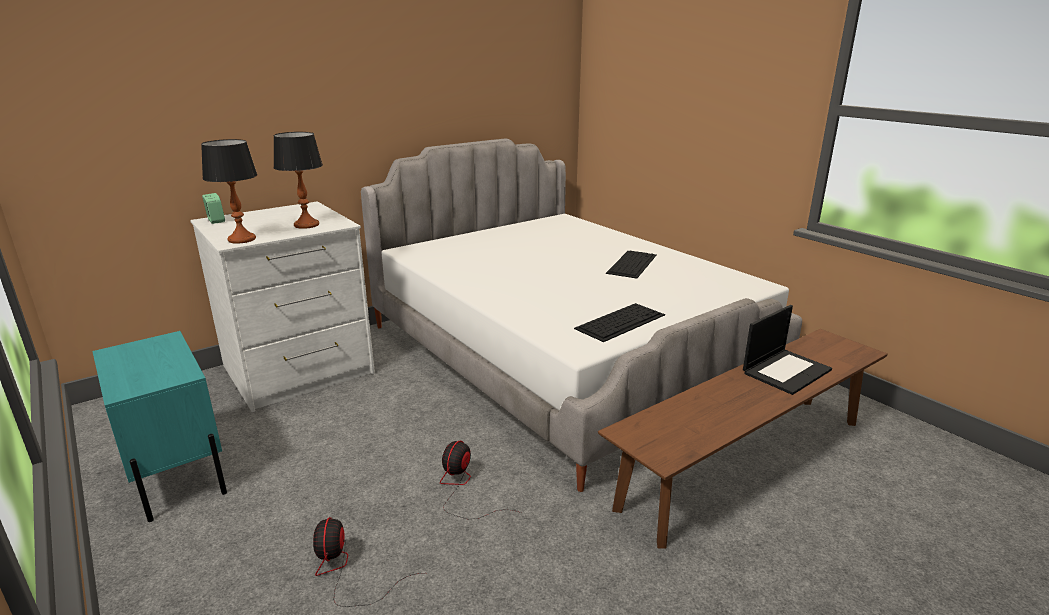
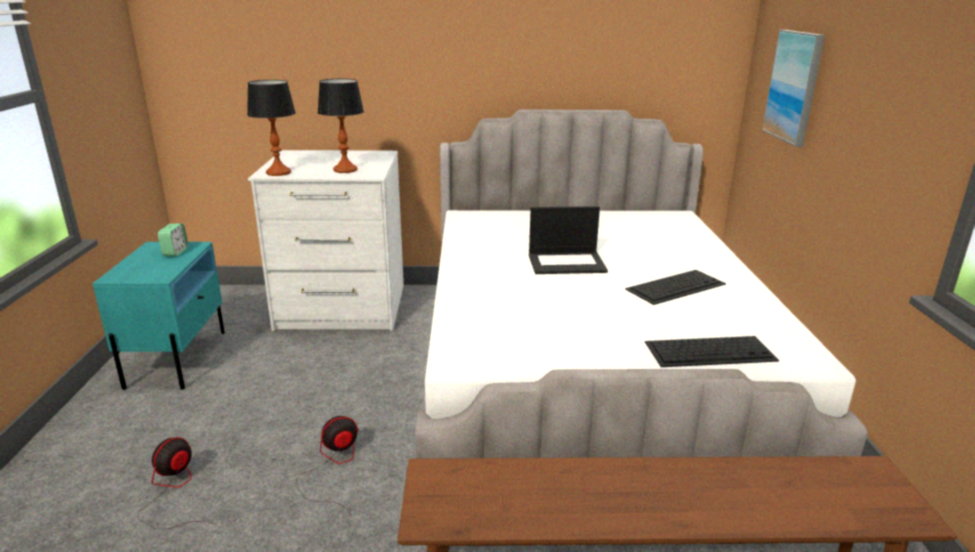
camera: 35 degrees right, 0 degrees up
alarm clock [202,193,225,224] -> alarm clock moved to [158,224,188,256]
keyboard [574,303,665,342] -> keyboard moved to [645,336,779,367]
laptop [743,305,832,395] -> laptop moved to [529,206,608,274]
none -> picture [762,30,825,147]

